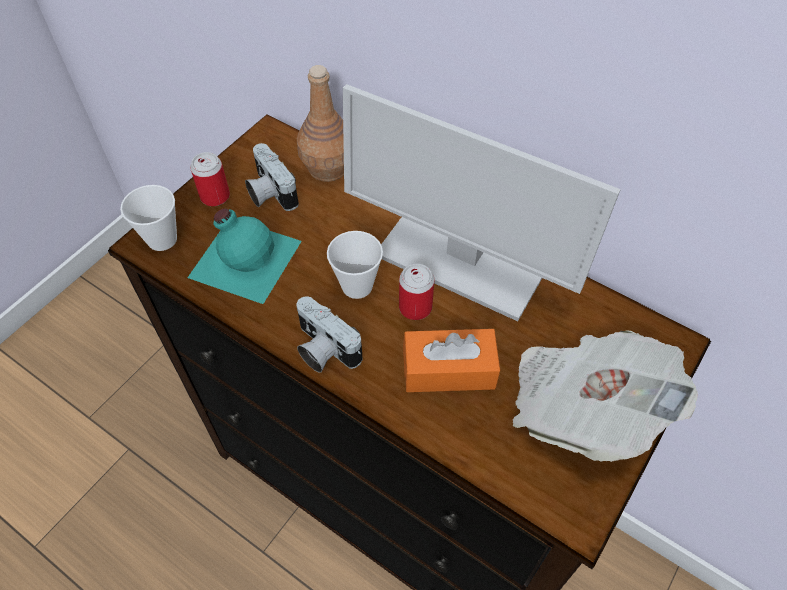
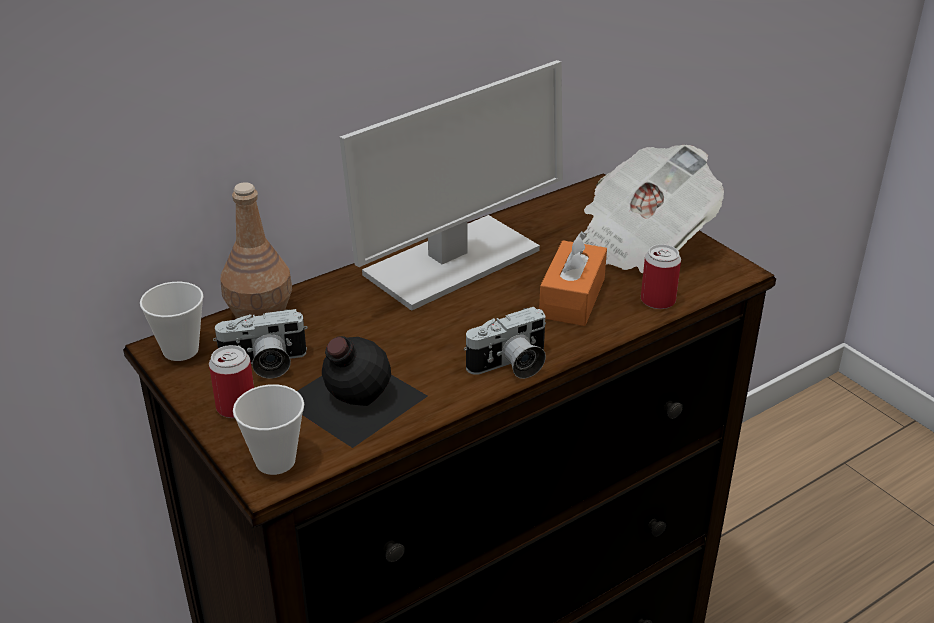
camera: 70 degrees left, 20 degrees down
turquoise bottle [187,209,302,304] -> black bottle [297,336,428,448]
cup [327,231,383,299] -> cup moved to [140,282,204,361]
can [399,263,434,320] -> can moved to [641,244,681,309]

